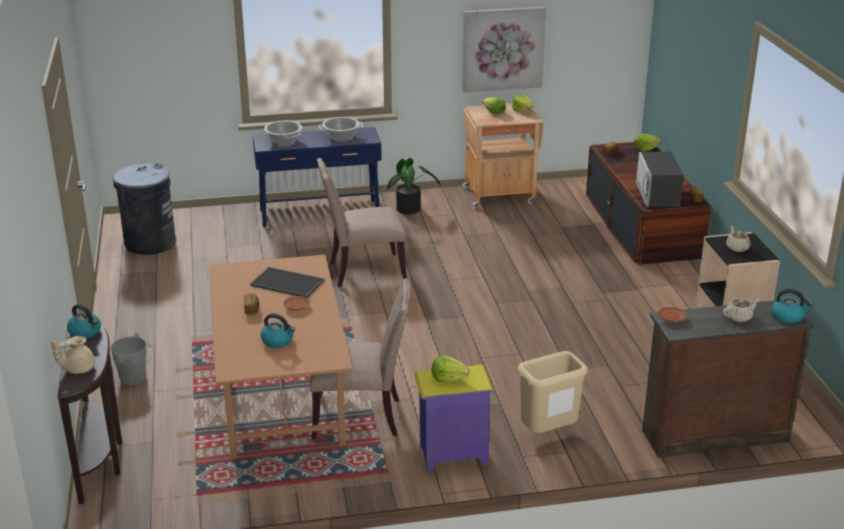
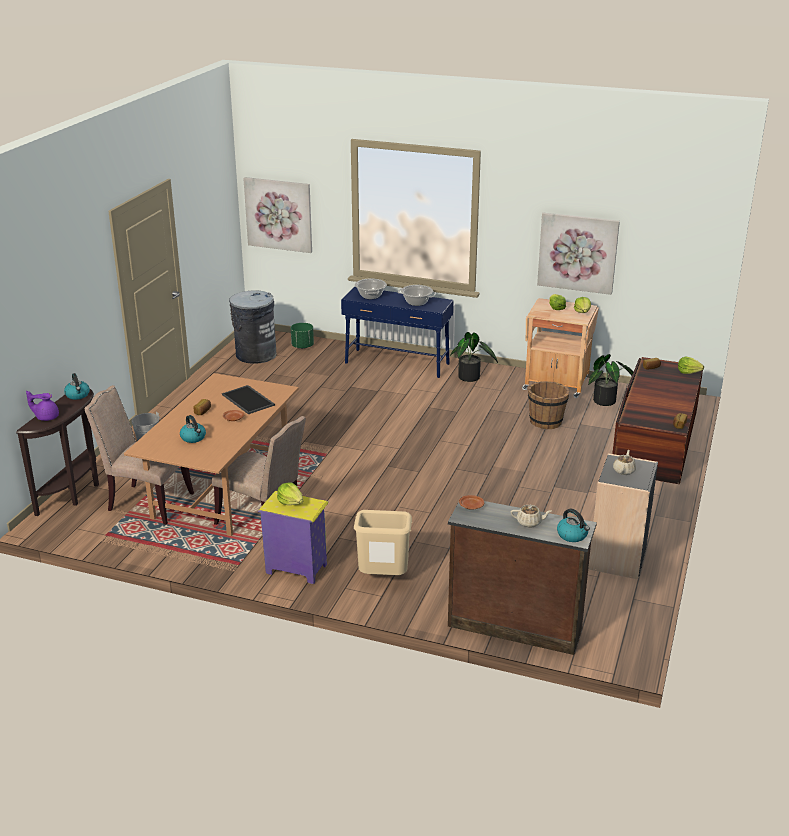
camera: 30 degrees right, 0 degrees up
beige teapot [51,336,95,374] -> purple teapot [26,391,59,421]
beige chair [317,158,407,287] -> beige chair moved to [85,385,194,525]
microwave [636,152,684,207] -> none
none -> picture [243,177,312,253]
none -> green planter [291,323,314,349]
none -> brown bucket [528,381,570,429]
none -> potted plant [588,354,633,406]

